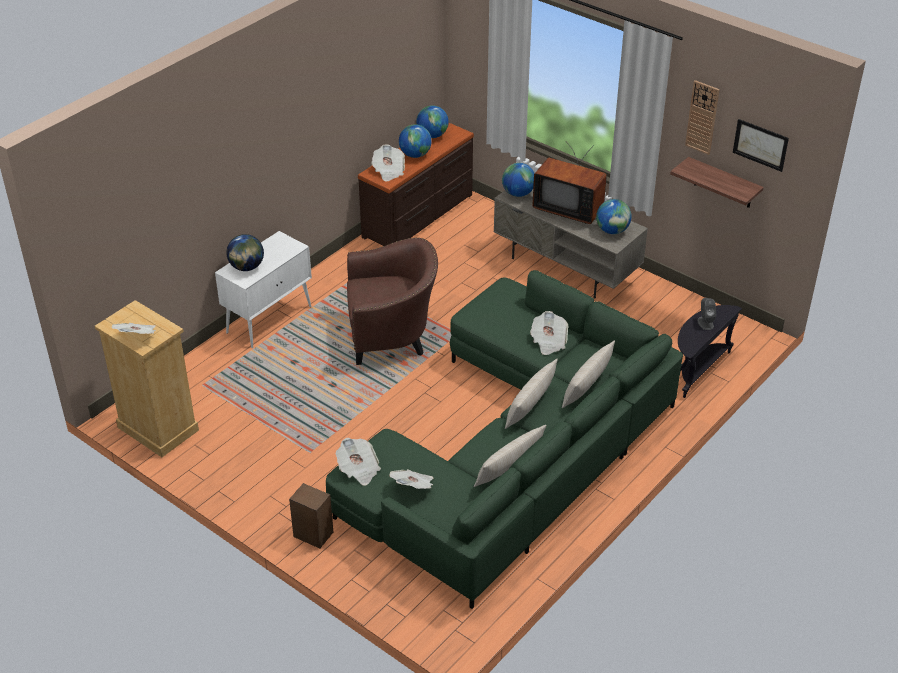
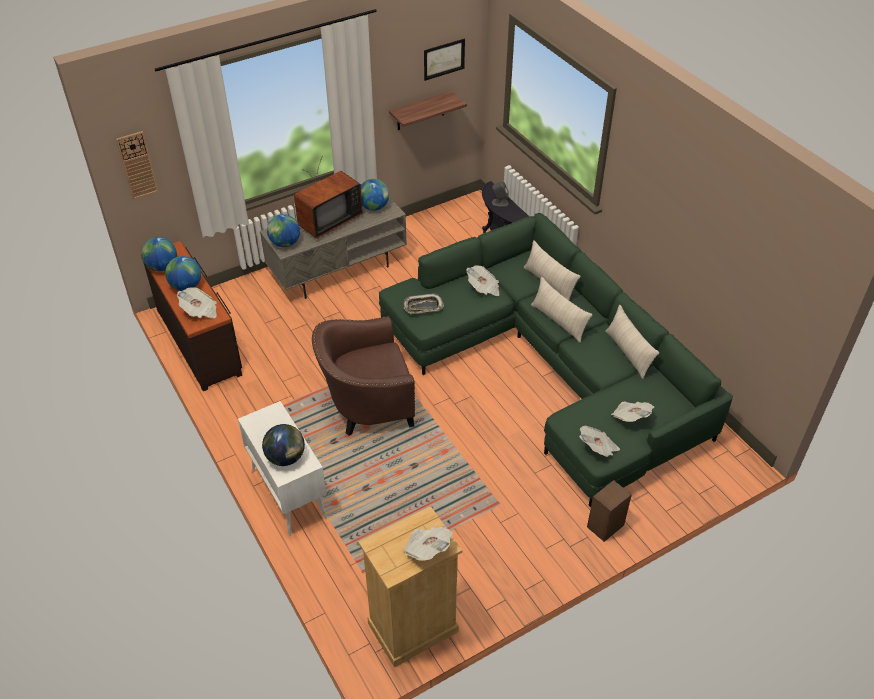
camera: 70 degrees left, 5 degrees up
brown armchair [347,237,438,365] -> brown armchair turned 120 degrees counterclockwise [312,316,415,436]
wall clock [685,80,720,155] -> wall clock moved to [116,131,158,200]
none -> tray [404,294,444,314]

